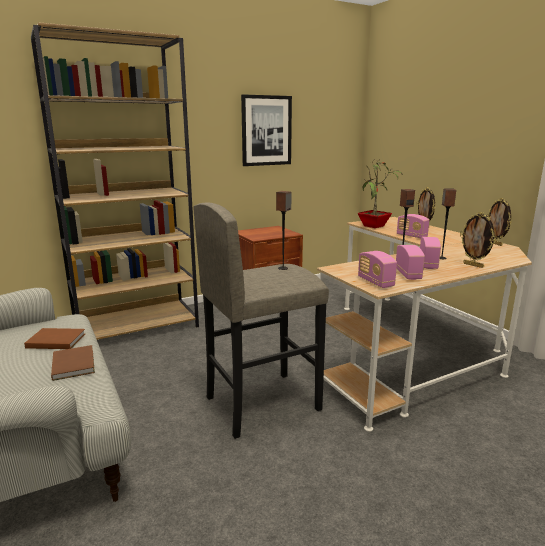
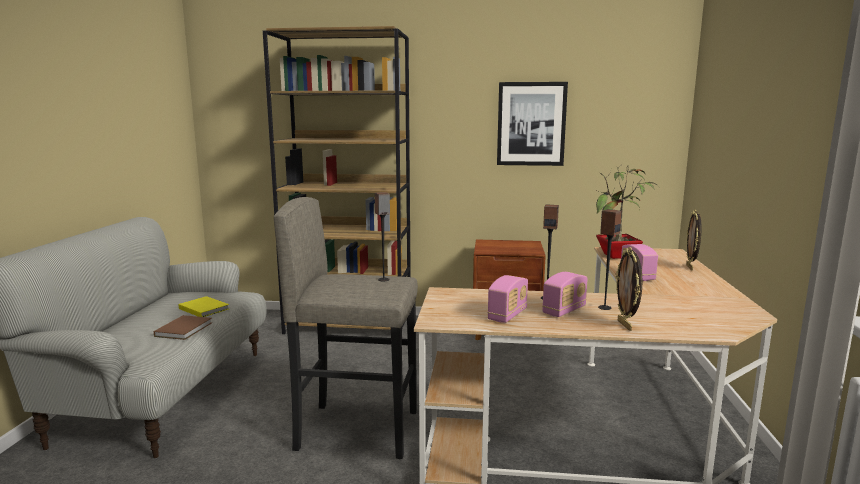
camera: 35 degrees right, 5 degrees down
brown book [24,328,85,349] -> yellow book [178,296,229,317]
radio [358,251,397,288] -> none
picture frame [487,198,512,246] -> none

